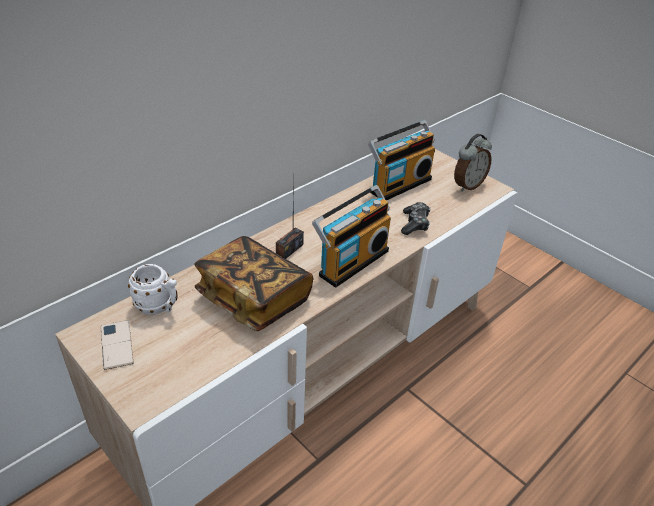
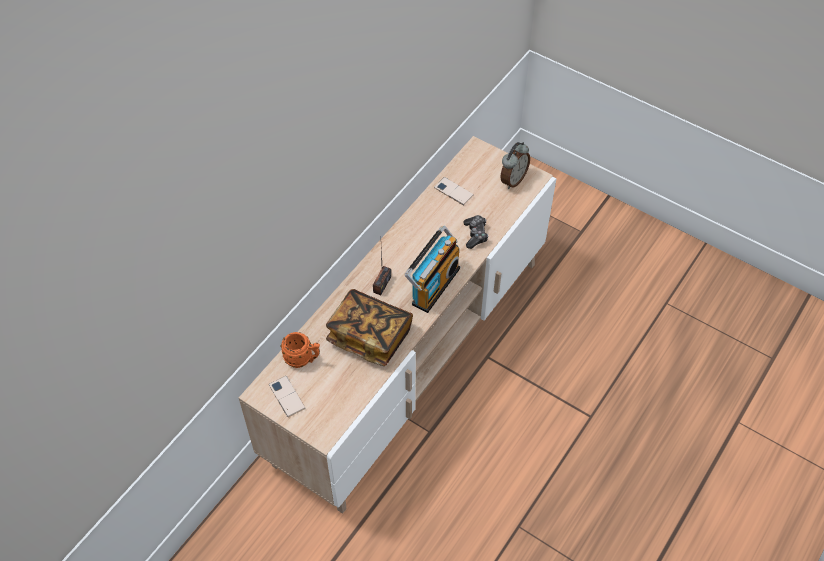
camera: 10 degrees left, 15 degrees up
white mug [128,264,178,315] -> orange mug [280,332,320,368]
radio [368,120,435,200] -> phone [434,177,474,205]

